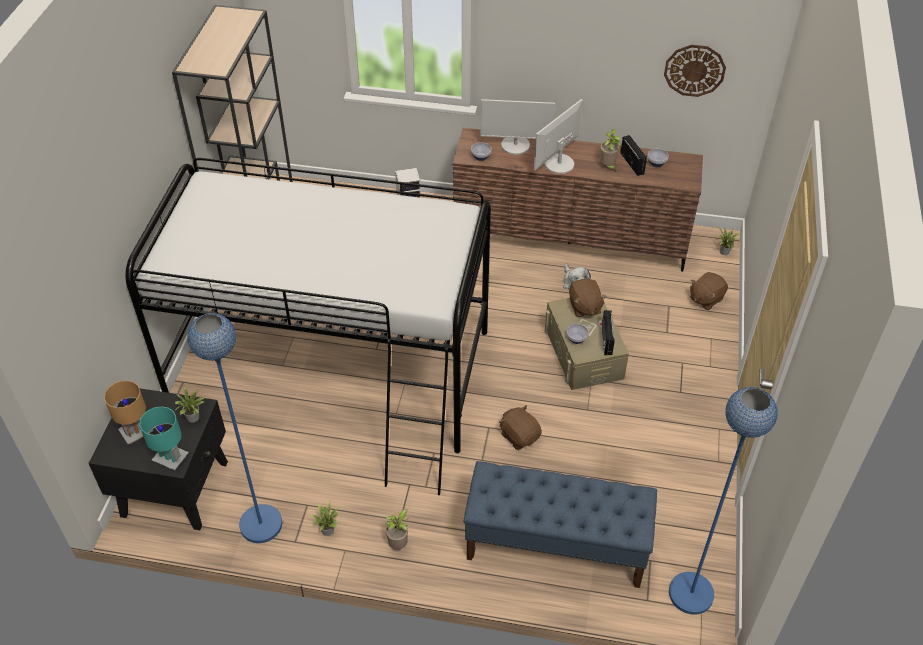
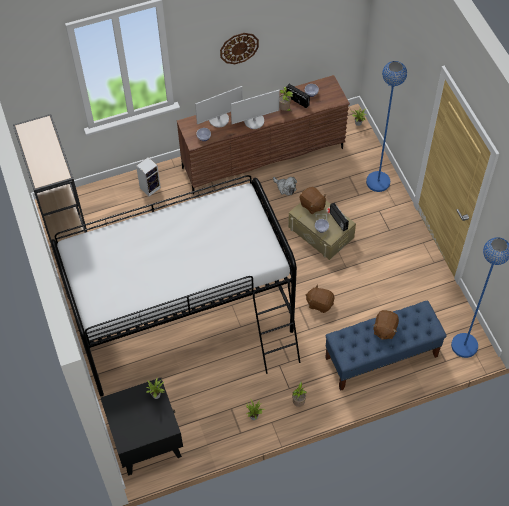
camera: 30 degrees left, 10 degrees up
brown table lamp [104,381,153,444] -> none
turquoise table lamp [139,407,189,470] -> none
blue floor lamp [187,313,282,543] -> blue floor lamp moved to [366,61,407,192]
monitor [534,99,583,174] -> monitor turned 120 degrees counterclockwise [231,90,280,129]
wall clock [664,45,726,97] -> wall clock moved to [220,33,259,64]
brown plush toy [690,272,728,310] -> brown plush toy moved to [373,310,399,340]

